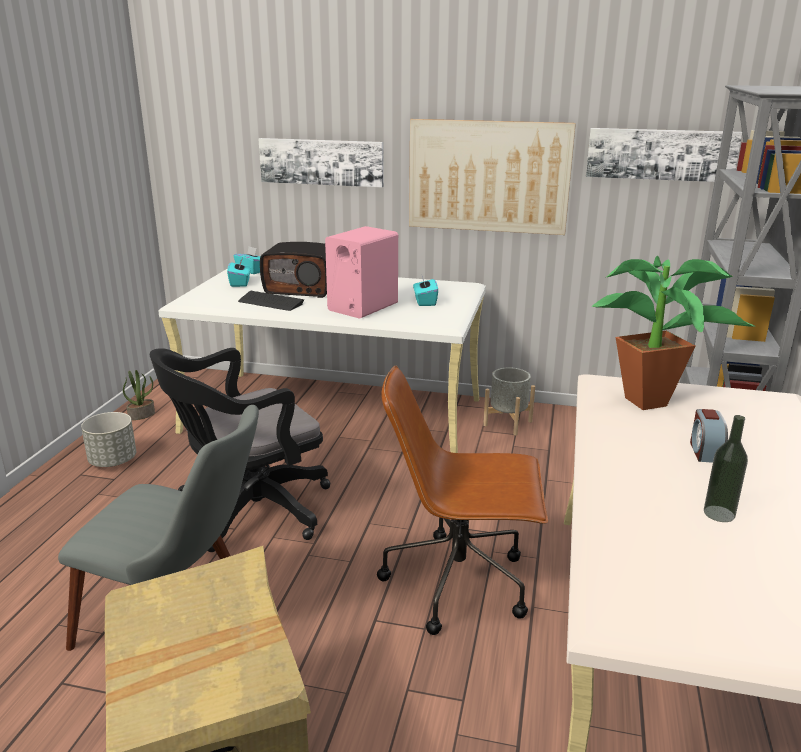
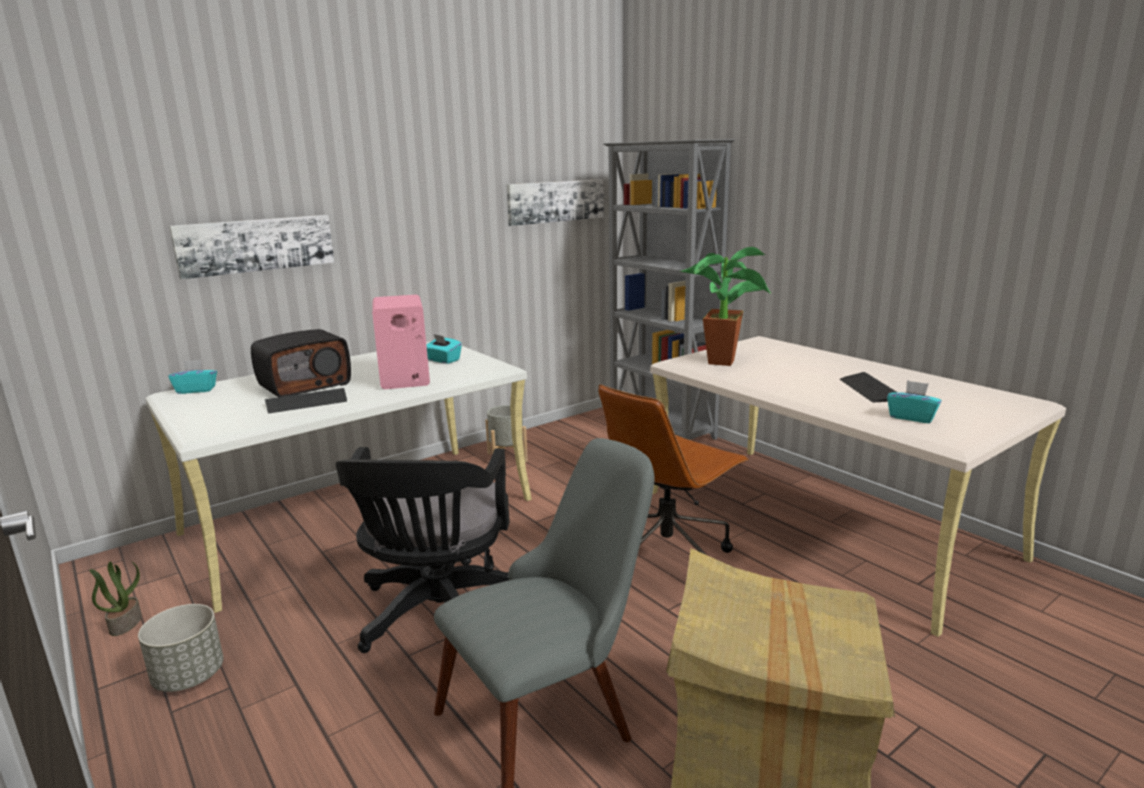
camera: 50 degrees left, 5 degrees down
turquoise tissue box [227,258,251,287] -> turquoise tissue box moved to [887,380,942,423]
picture [409,119,576,235] -> none
alarm clock [690,409,728,463] -> none
bottle [704,415,748,522] -> keyboard [840,372,896,402]

